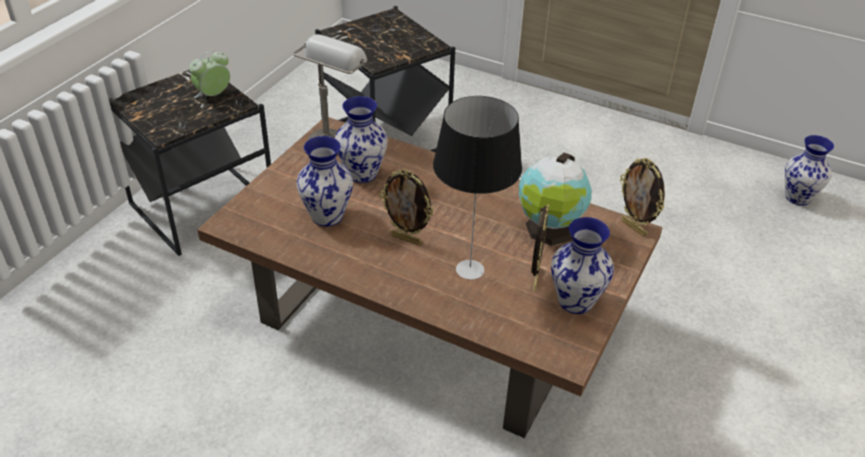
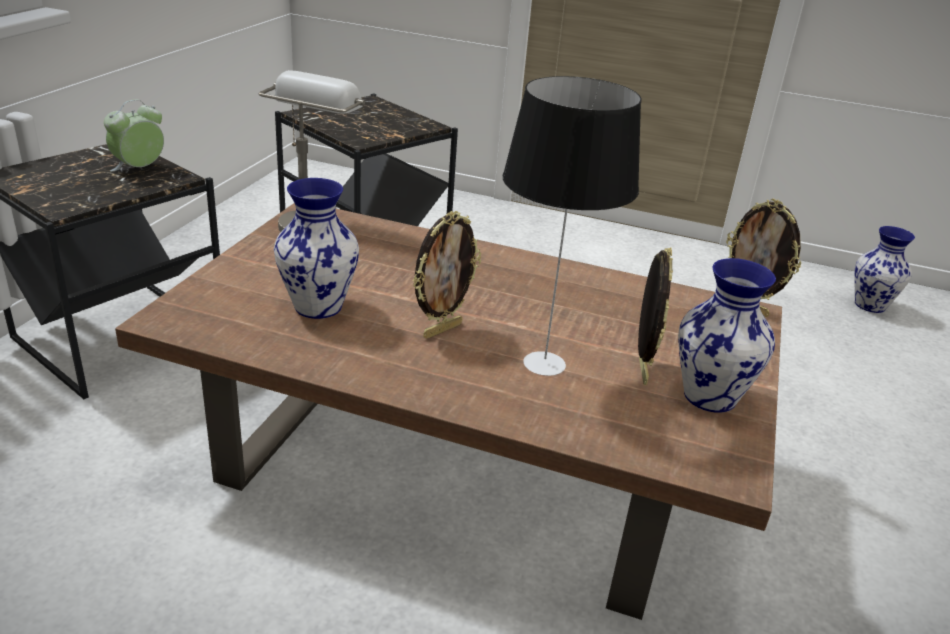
camera: 10 degrees left, 10 degrees down
vase [335,96,387,183] -> none
picture frame [379,169,433,245] -> picture frame turned 60 degrees counterclockwise [413,211,481,339]
globe [519,153,592,246] -> none

